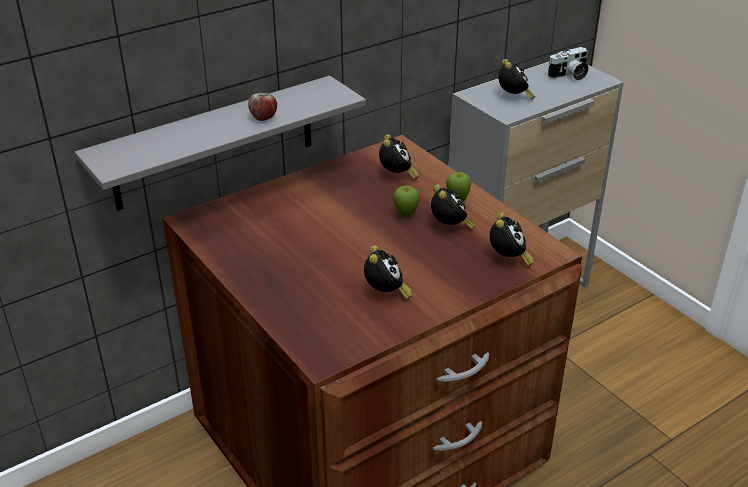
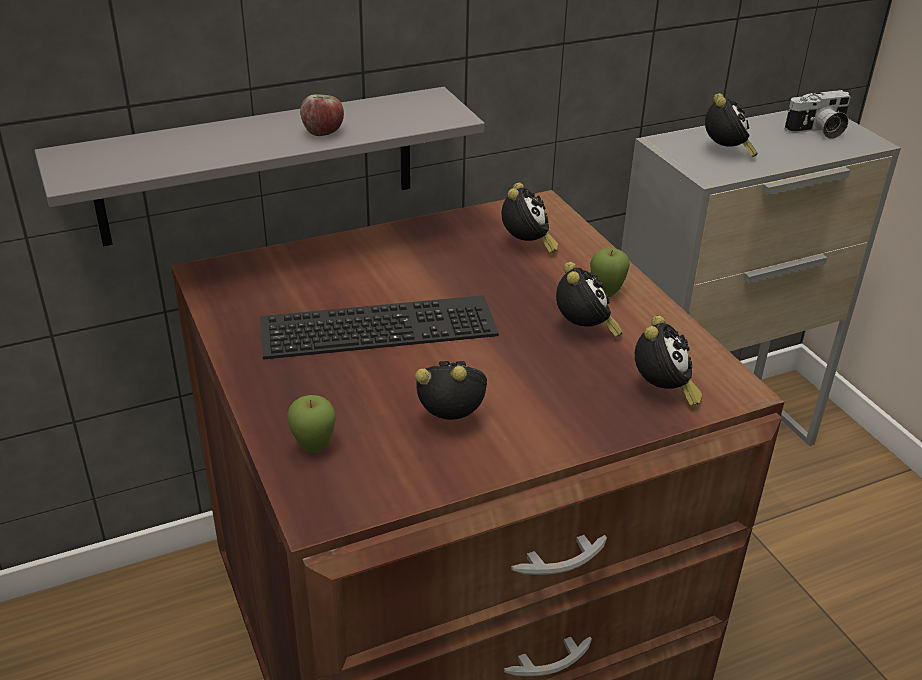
camera: 10 degrees right, 0 degrees up
alarm clock [364,246,412,299] -> alarm clock turned 90 degrees counterclockwise [415,361,487,420]
apple [393,186,420,218] -> apple moved to [287,395,336,453]
none -> keyboard [260,295,499,360]

